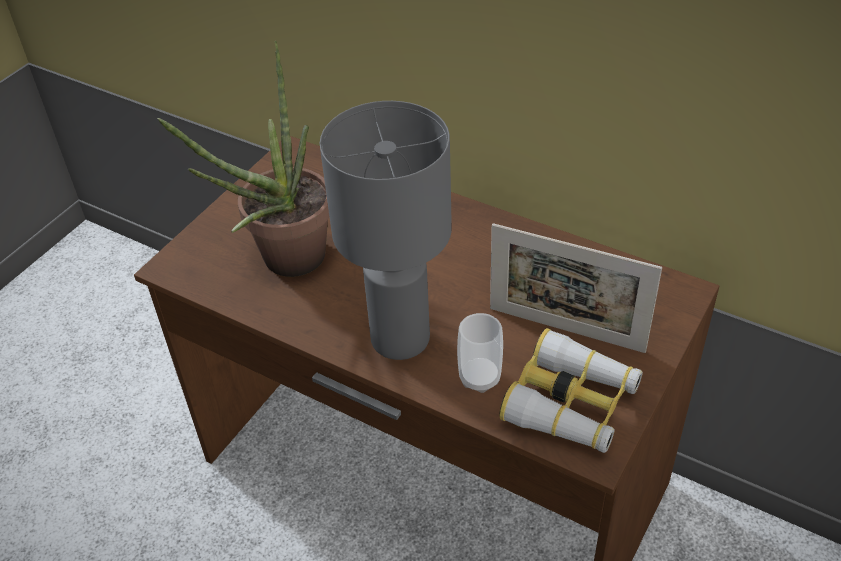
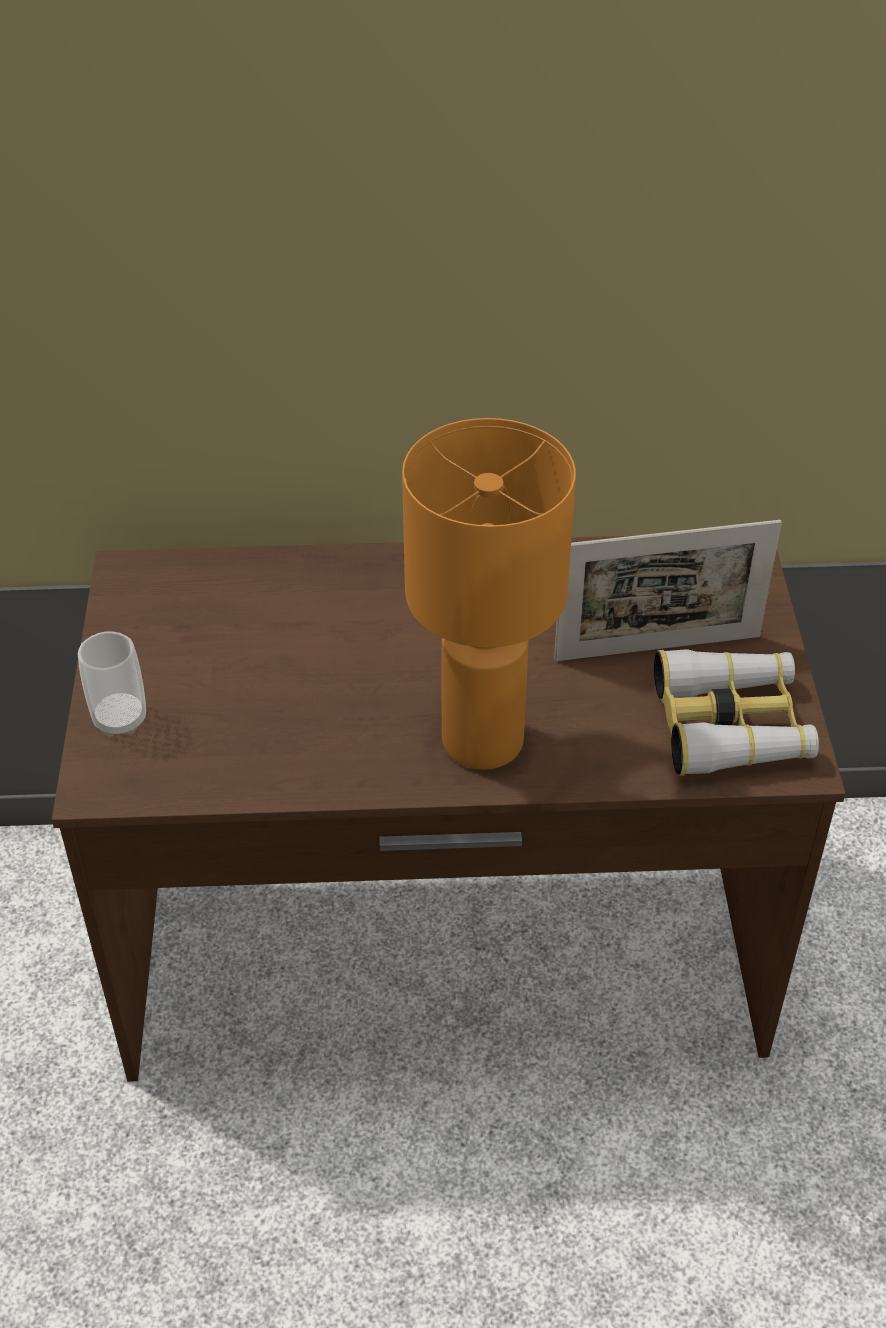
camera: 35 degrees left, 0 degrees up
potted plant [157,41,329,277] -> none
grey table lamp [320,101,452,360] -> orange table lamp [402,418,576,770]
cup [457,313,503,393] -> cup moved to [78,631,146,736]

